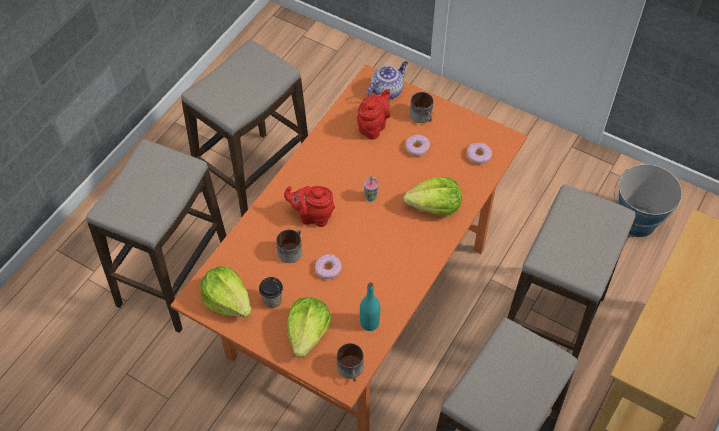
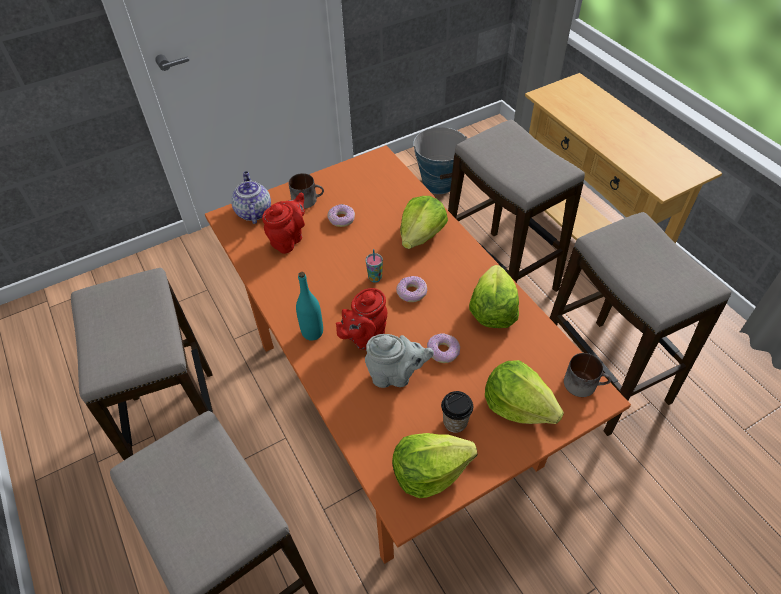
camera: 60 degrees left, 5 degrees down
mug [276,230,302,263] -> grey teapot [365,334,434,388]
red teapot [357,89,391,140] -> red teapot turned 60 degrees clockwise [262,193,305,254]
turquoise bottle [360,282,380,331] -> turquoise bottle moved to [296,272,323,341]
donut [466,143,492,164] -> donut moved to [396,276,427,302]
none -> lettuce [469,265,519,328]

